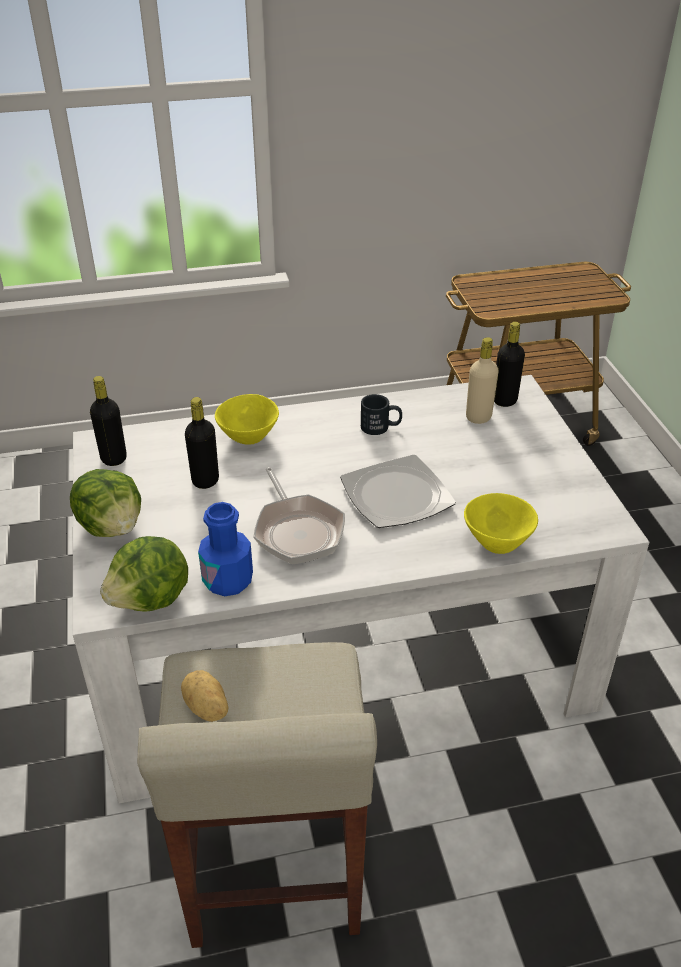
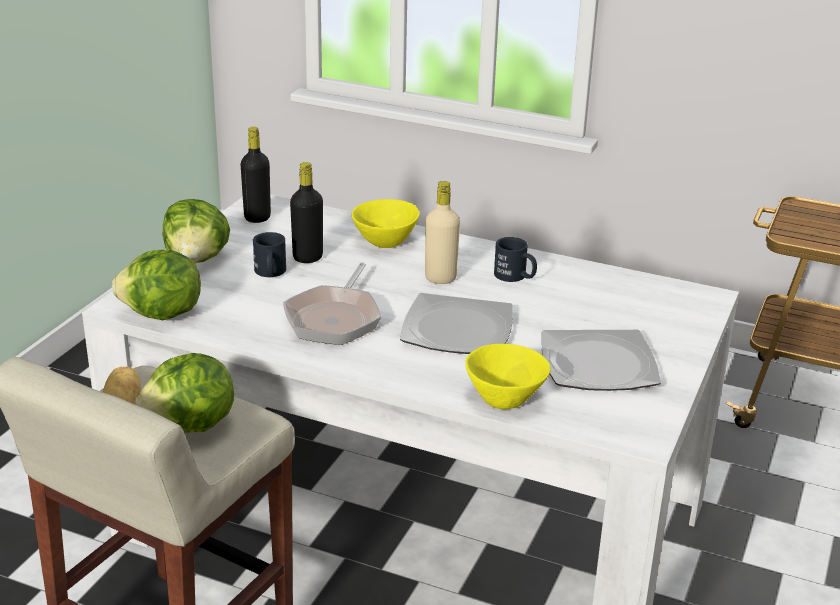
camera: 35 degrees right, 10 degrees down
blue bottle [198,502,253,596] -> none
beige bottle [466,337,498,424] -> beige bottle moved to [425,181,460,284]
black bottle [494,322,525,407] -> none
none -> lettuce [135,353,234,433]
none -> black mug [253,232,286,277]
none -> plate [542,330,661,391]

